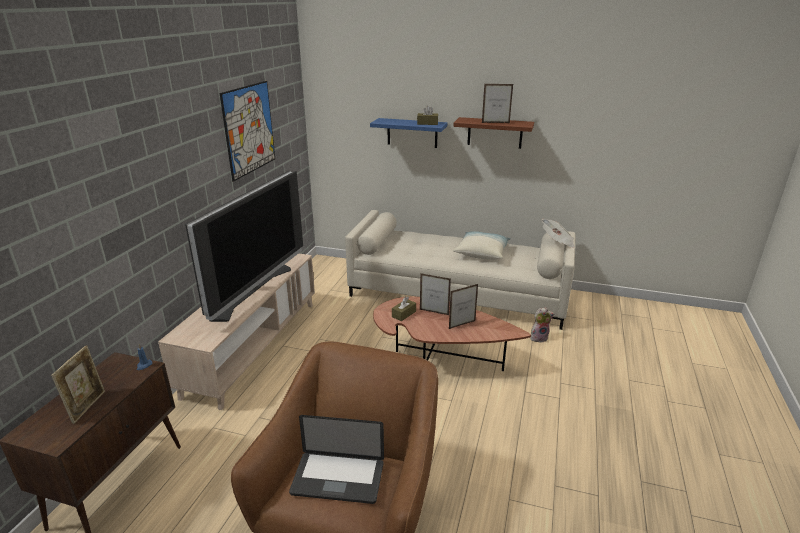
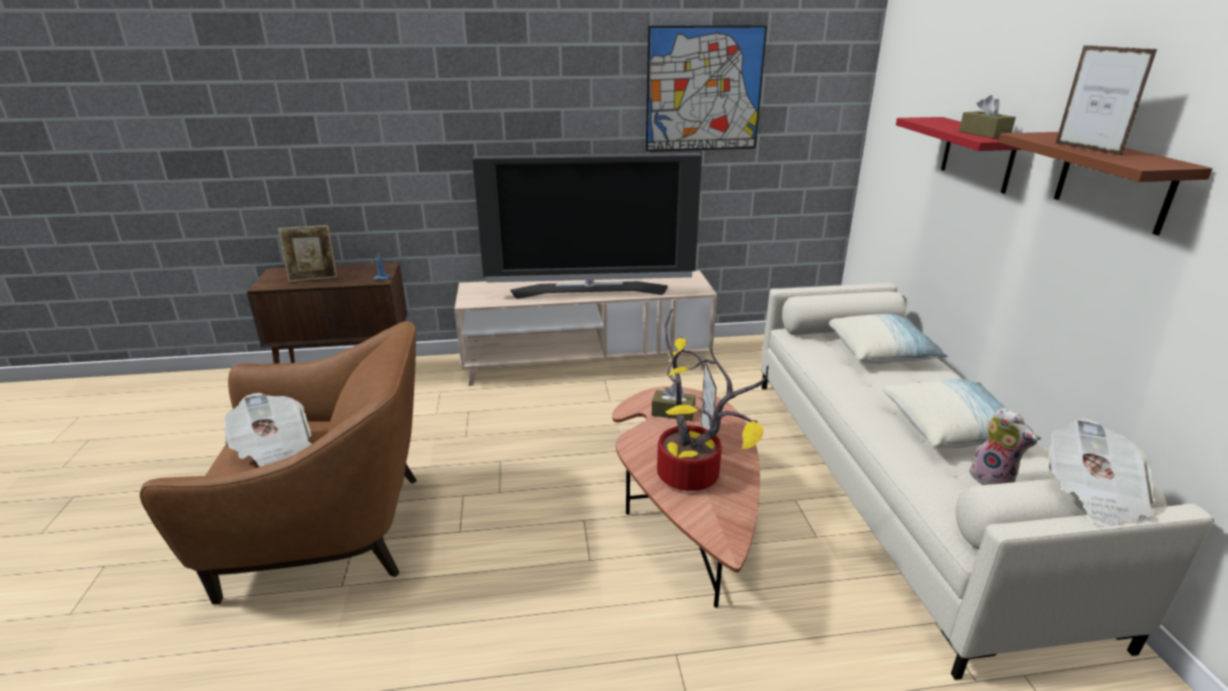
camera: 65 degrees right, 0 degrees up
laptop [289,415,384,504] -> newspaper [224,393,312,467]
blue shelf [370,118,447,148] -> red shelf [896,117,1023,194]
picture frame [449,284,478,329] -> potted plant [657,309,769,491]
plush toy [530,307,554,343] -> plush toy moved to [967,407,1038,485]
none -> pillow [829,314,948,364]

